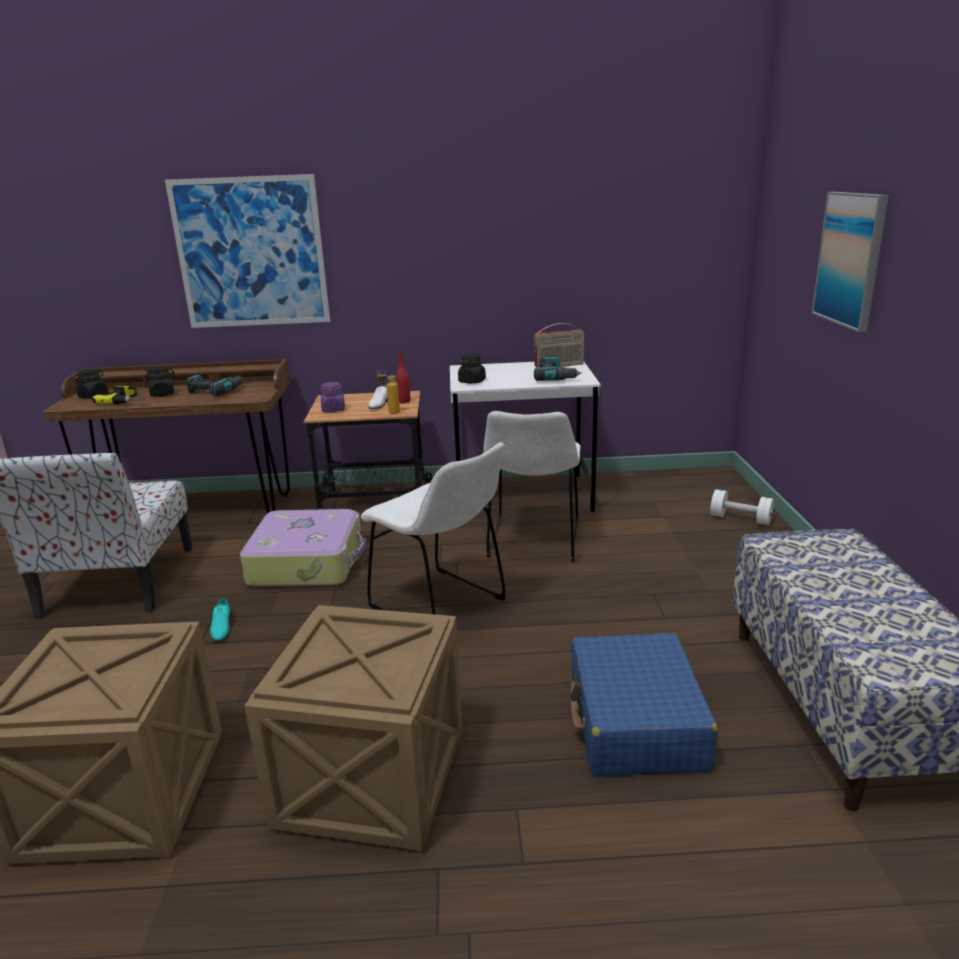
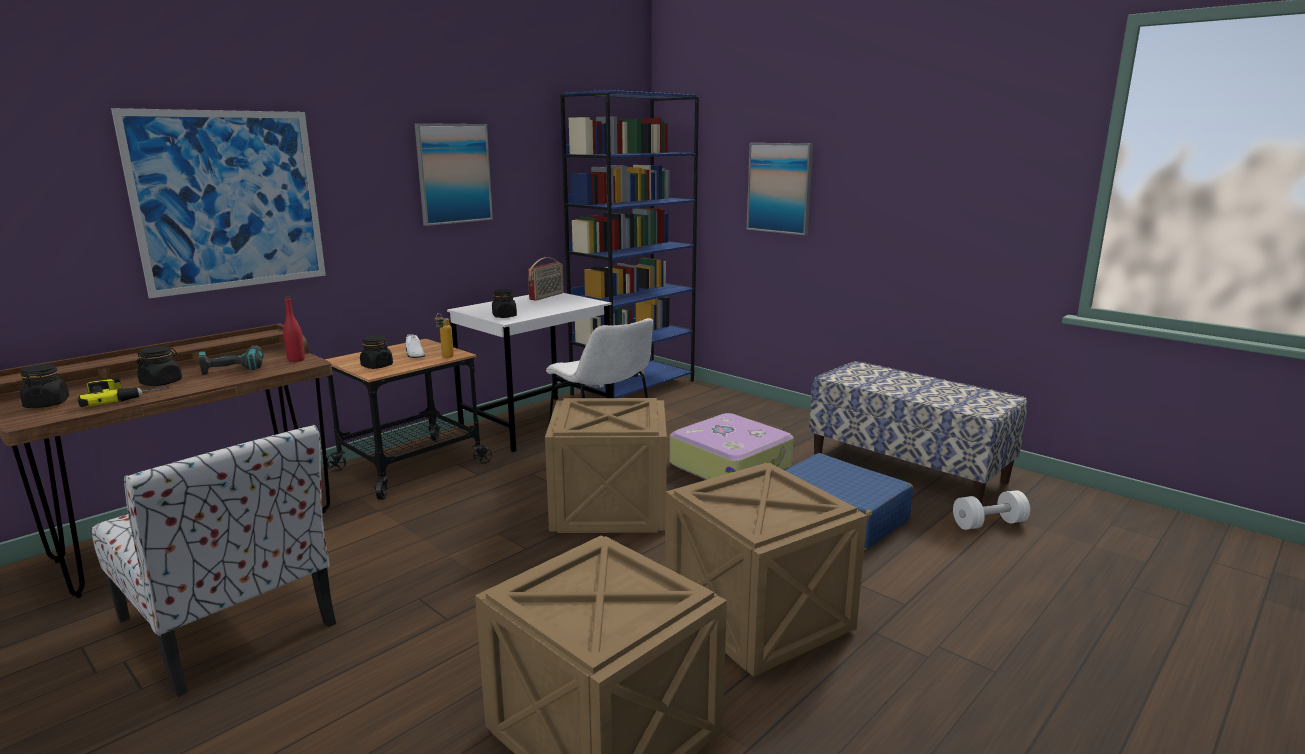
camera: 45 degrees left, 5 degrees down
turquoise shoe [210,598,232,642] -> none
suitcase [240,509,367,587] -> suitcase moved to [670,413,794,480]
purple jar [321,382,345,412] -> black jar [360,336,393,369]
white chair [361,442,506,615] -> crate [545,398,667,533]
red bottle [396,350,410,403] -> red bottle moved to [283,296,305,362]
power drill [534,357,582,381] -> none
white dumbbell [710,489,774,525] -> white dumbbell moved to [953,490,1030,530]
none -> picture [415,123,493,226]
none -> blue bookcase [560,90,699,398]

